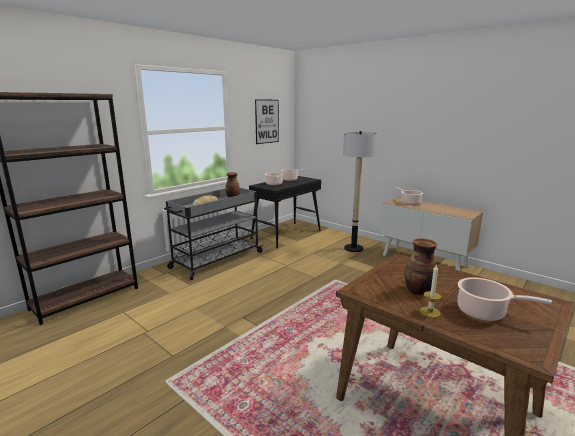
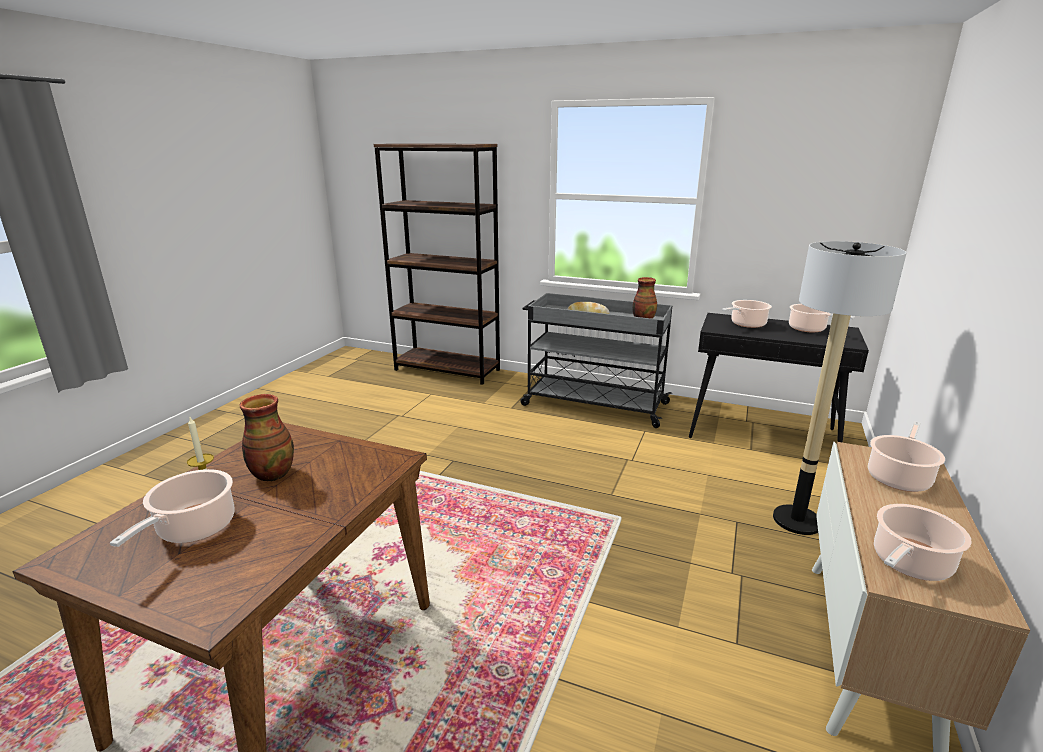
camera: 70 degrees right, 5 degrees up
picture [255,99,279,144] -> none
none -> cooking pot [874,504,972,581]

